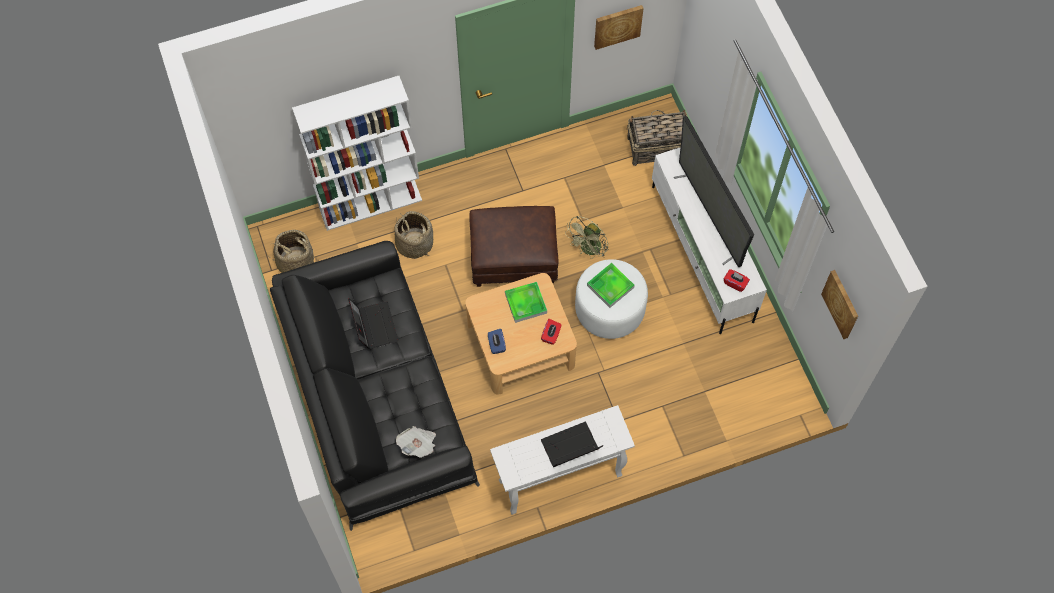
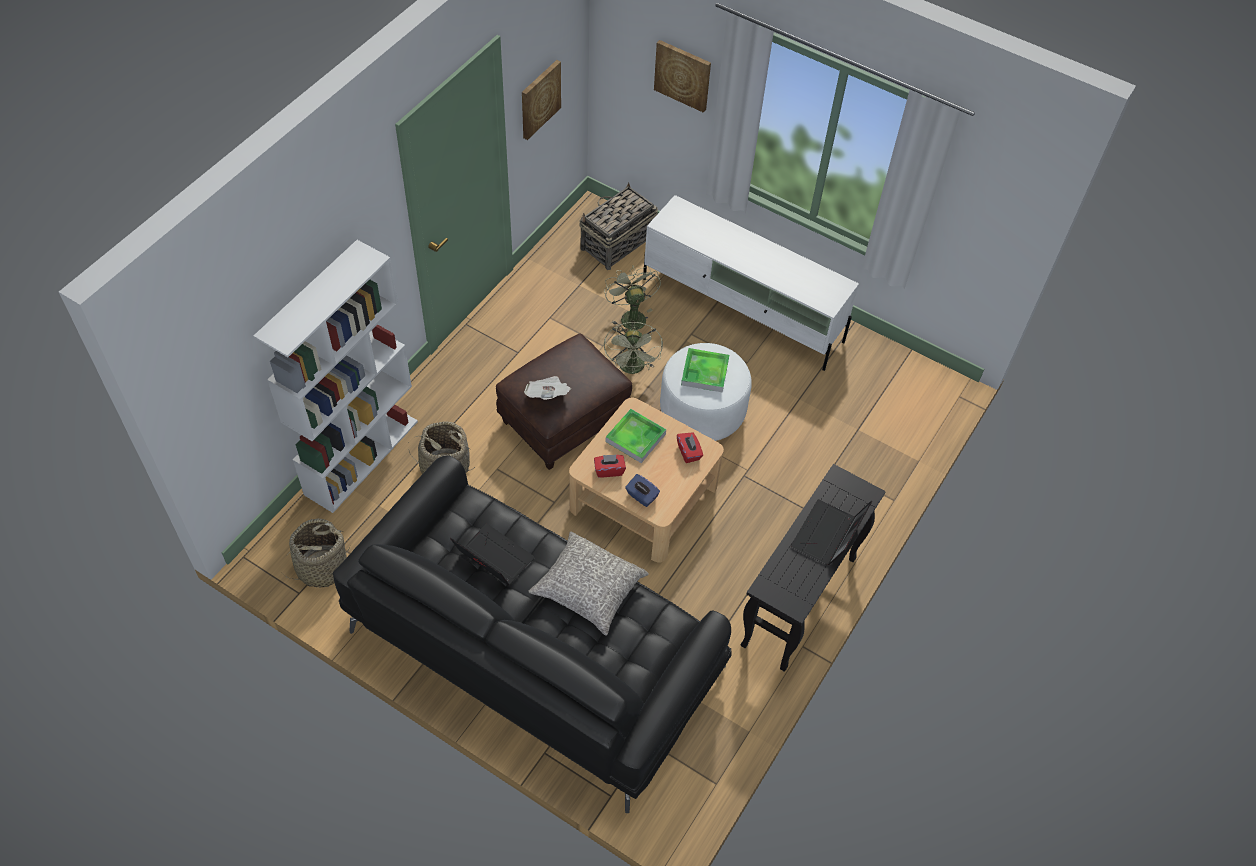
camera: 40 degrees left, 10 degrees down
newspaper [396,426,436,457] -> newspaper moved to [524,376,571,400]
white console table [490,405,635,515] -> black console table [740,464,886,672]
television [674,116,754,267] -> none
red tissue box [724,269,750,292] -> red tissue box moved to [594,455,626,478]
picture [821,270,858,339] -> picture moved to [654,40,711,113]
none -> grey pillow [528,531,649,636]
none -> green fan [604,265,661,333]

